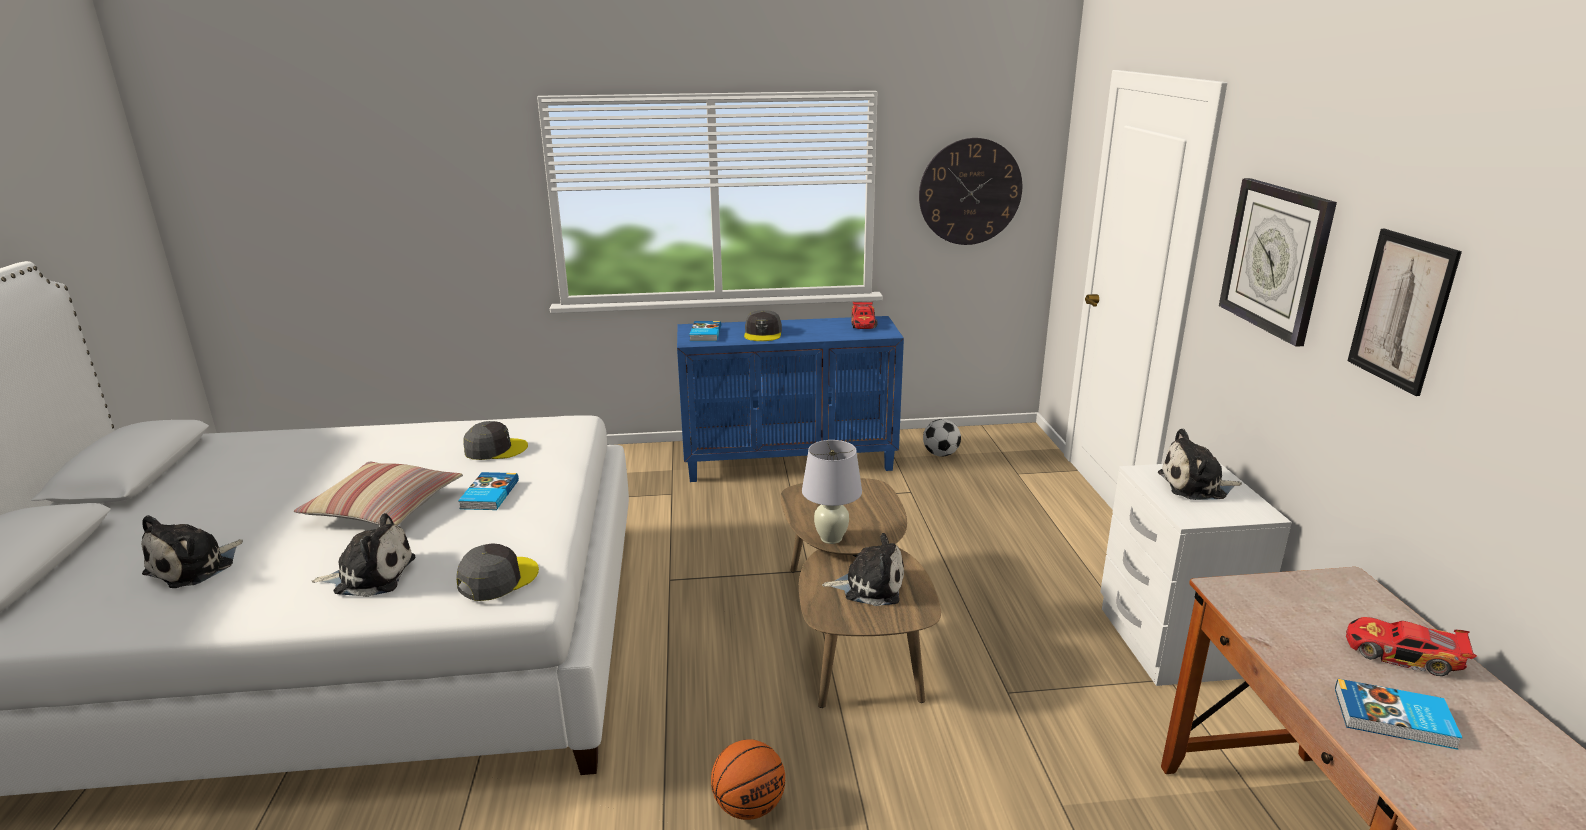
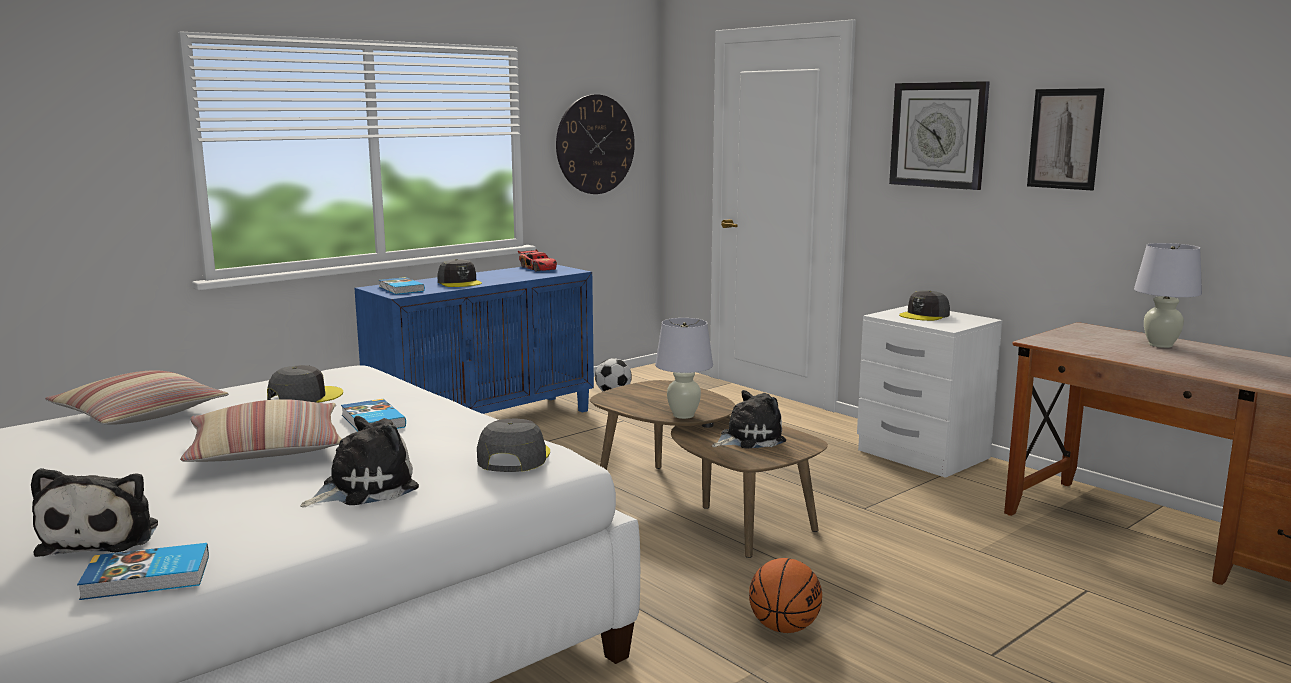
camera: 35 degrees left, 10 degrees down
plush toy [1158,429,1242,500] -> grey cap [899,291,950,321]
book [1335,679,1462,750] -> book moved to [77,543,209,600]
toy car [1346,617,1477,676] -> white table lamp [1134,243,1202,348]
none -> pillow [45,370,229,425]

